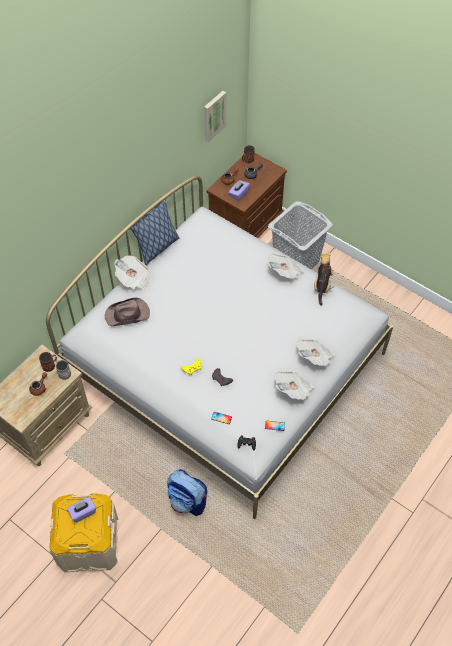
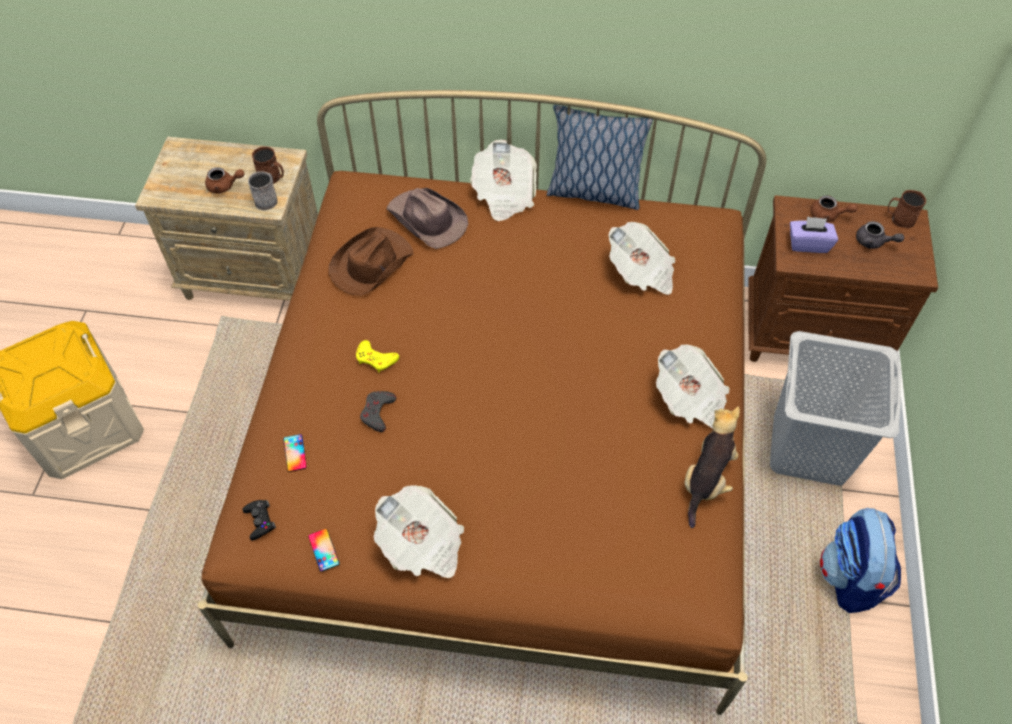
camera: 60 degrees right, 0 degrees up
white bed [46,176,393,519] -> brown bed [197,90,766,715]
purple tissue box [67,497,96,522] -> none
backpack [167,469,207,516] -> backpack moved to [820,508,901,613]
picture [204,91,226,142] -> none
newspaper [296,339,335,366] -> newspaper moved to [609,222,675,295]
plush toy [314,251,334,306] -> plush toy turned 45 degrees counterclockwise [685,407,740,528]
none -> brown hat [328,227,413,296]

